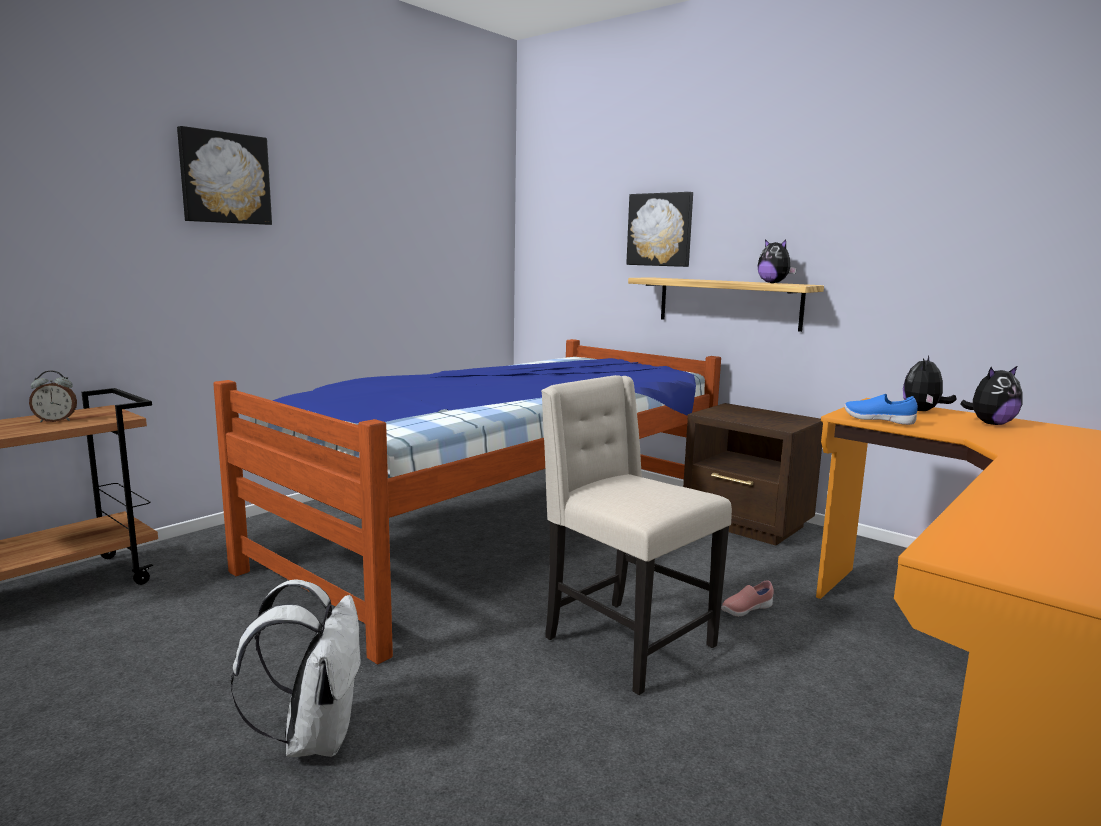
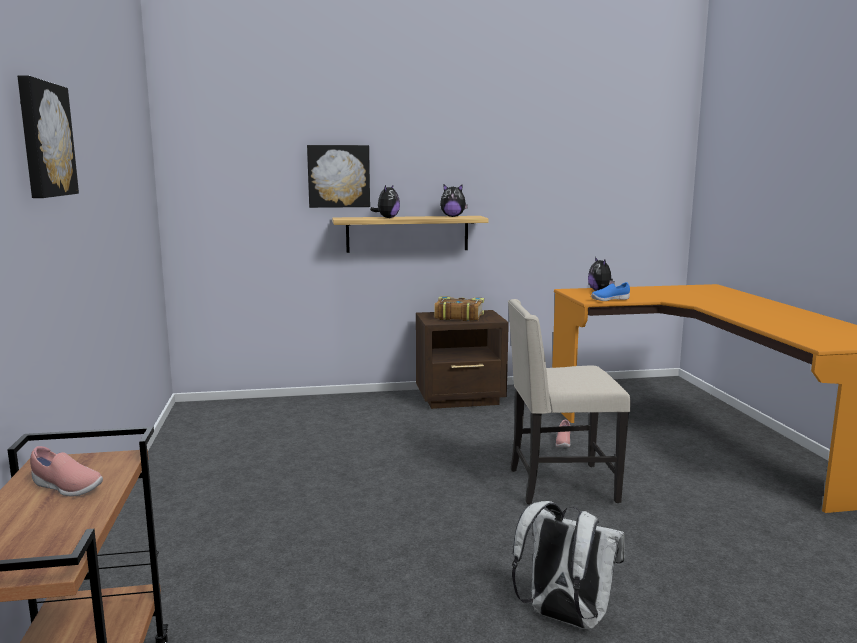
camera: 50 degrees left, 0 degrees up
alarm clock [29,371,77,422] -> pink shoe [30,446,103,496]
bed [213,339,721,665] -> none
plush toy [960,365,1022,425] -> plush toy moved to [370,185,400,218]
none -> book [434,296,484,321]

